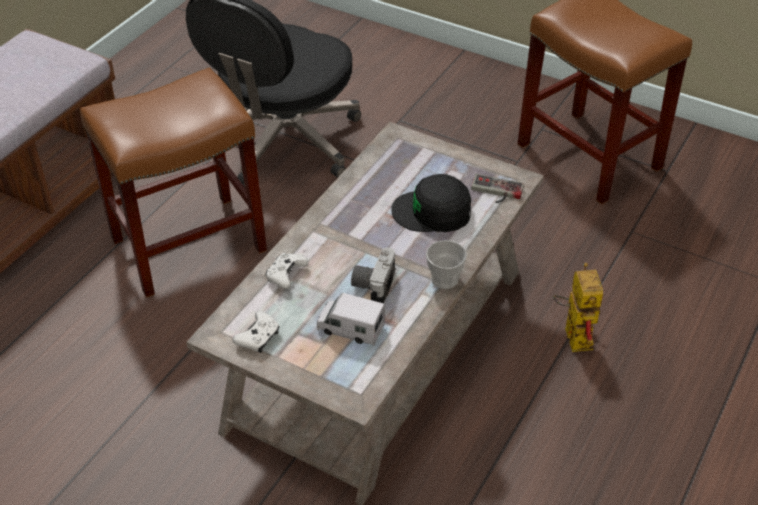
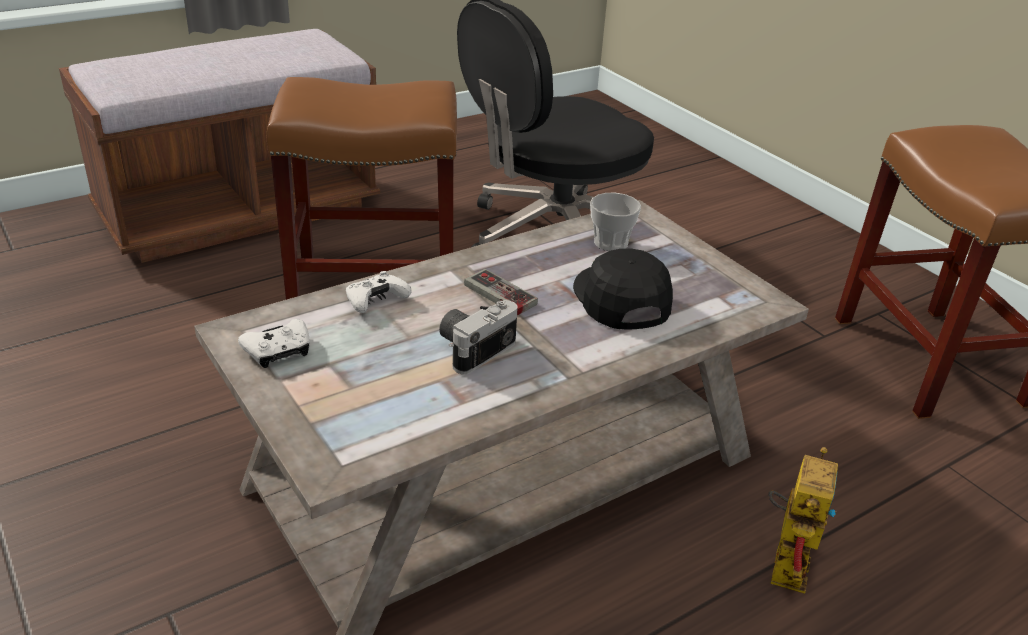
camera: 25 degrees right, 10 degrees down
toy truck [316,293,385,346] -> none
black cap [391,174,471,232] -> black cap turned 45 degrees clockwise [573,249,673,330]
cup [426,240,467,289] -> cup moved to [590,193,641,251]
game controller [471,174,524,203] -> game controller moved to [464,269,538,315]

